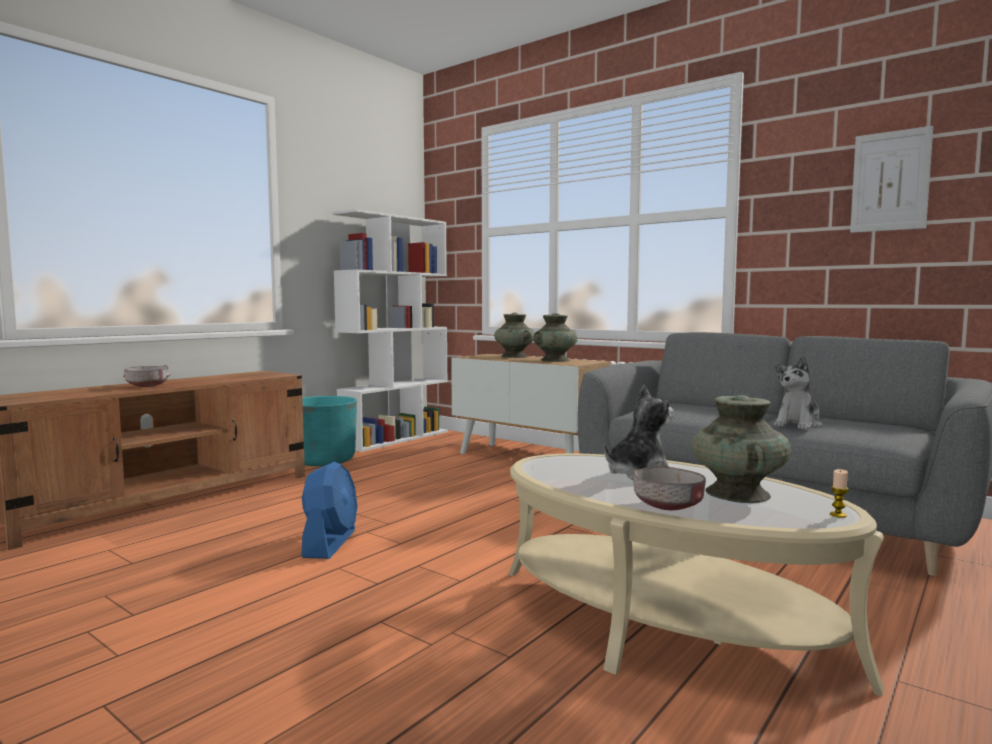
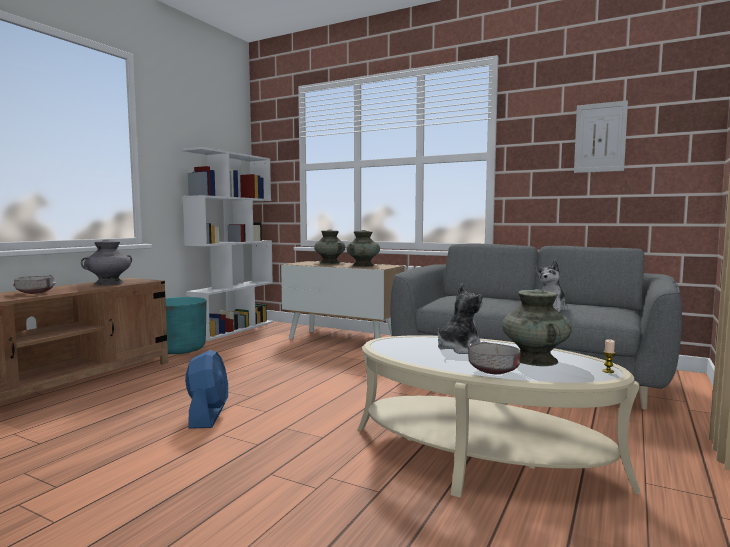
camera: 10 degrees left, 0 degrees up
none -> grey vase [81,240,132,285]

